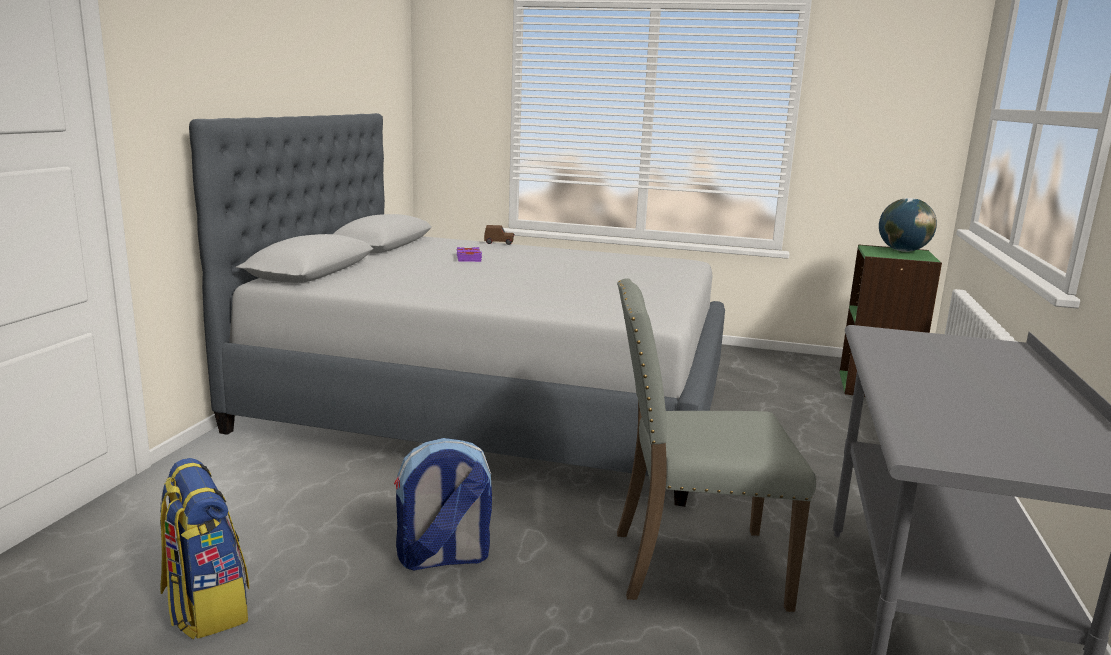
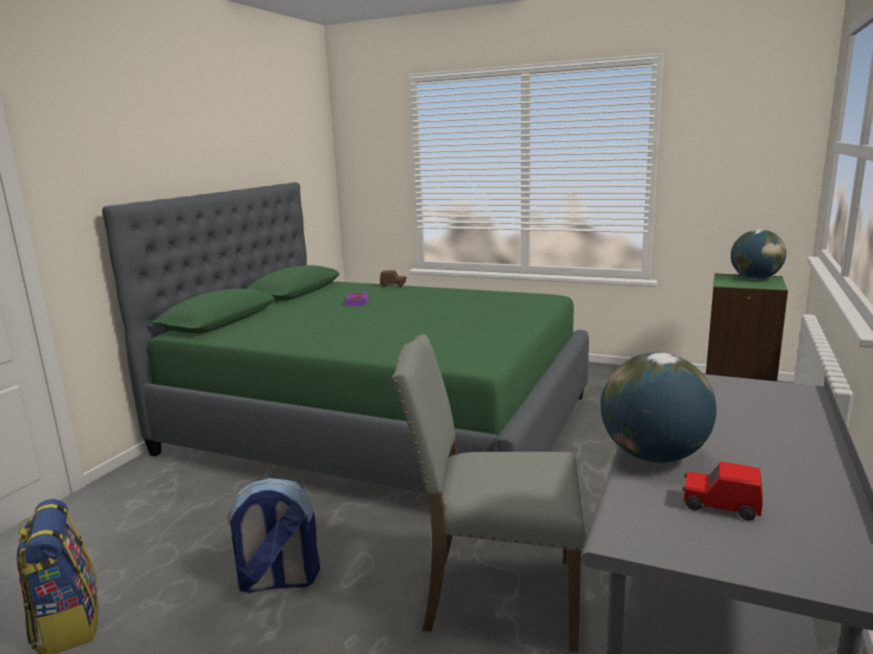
camera: 10 degrees right, 0 degrees up
grey bed [189,113,725,507] -> green bed [102,182,589,493]
none -> globe [601,352,717,463]
none -> red toy car [682,461,763,520]

